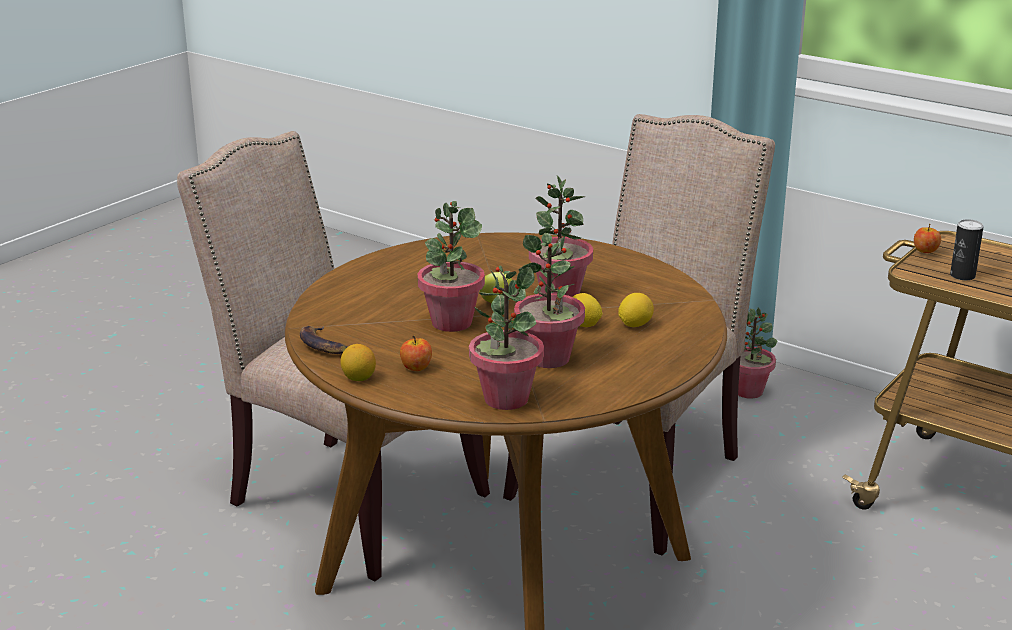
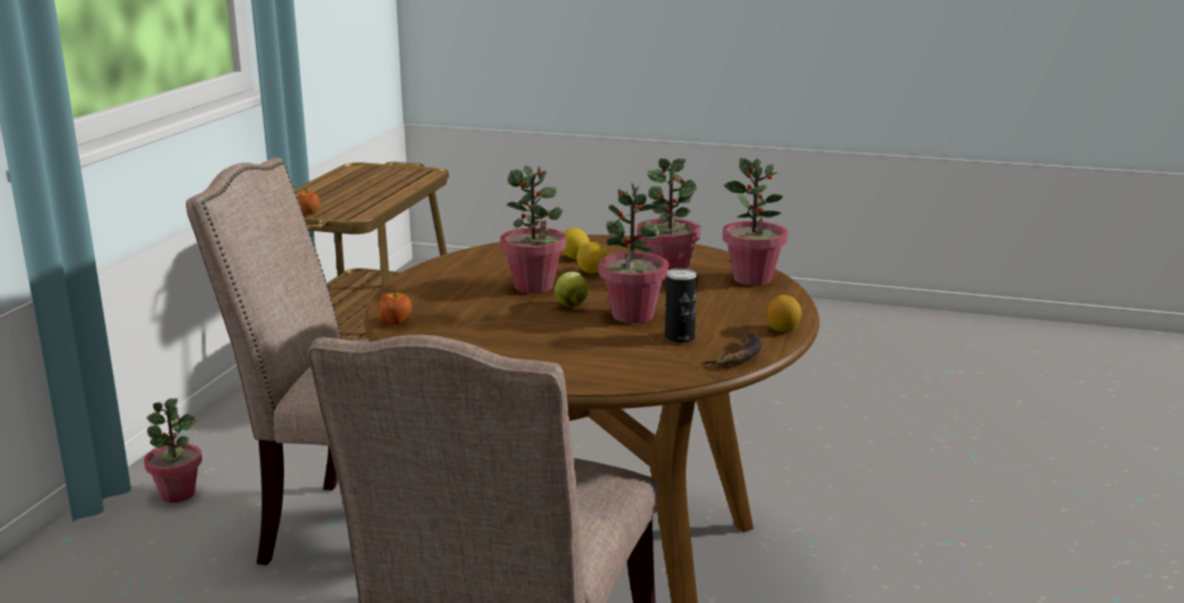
camera: 110 degrees left, 5 degrees down
apple [400,335,432,371] -> apple moved to [379,290,412,325]
can [950,219,983,280] -> can moved to [665,268,697,343]

